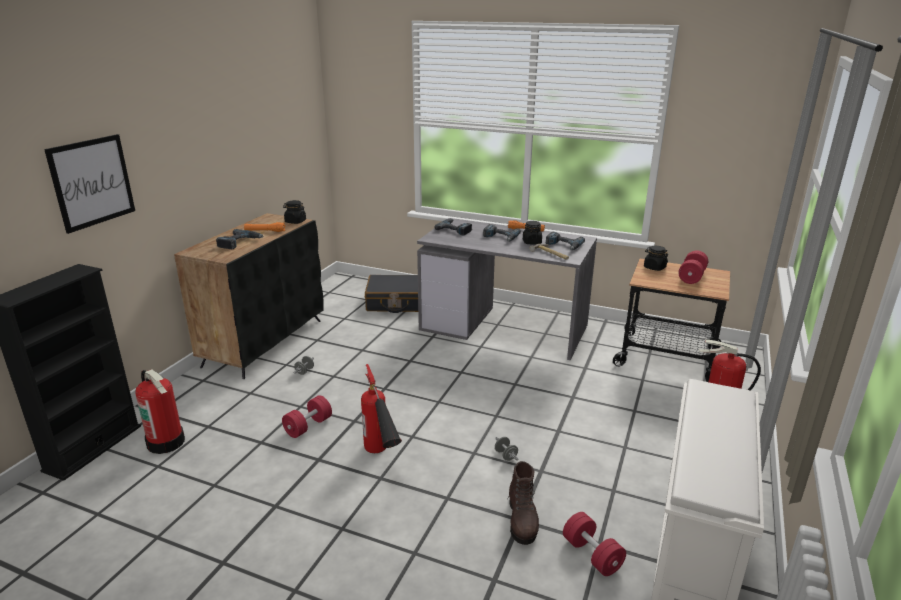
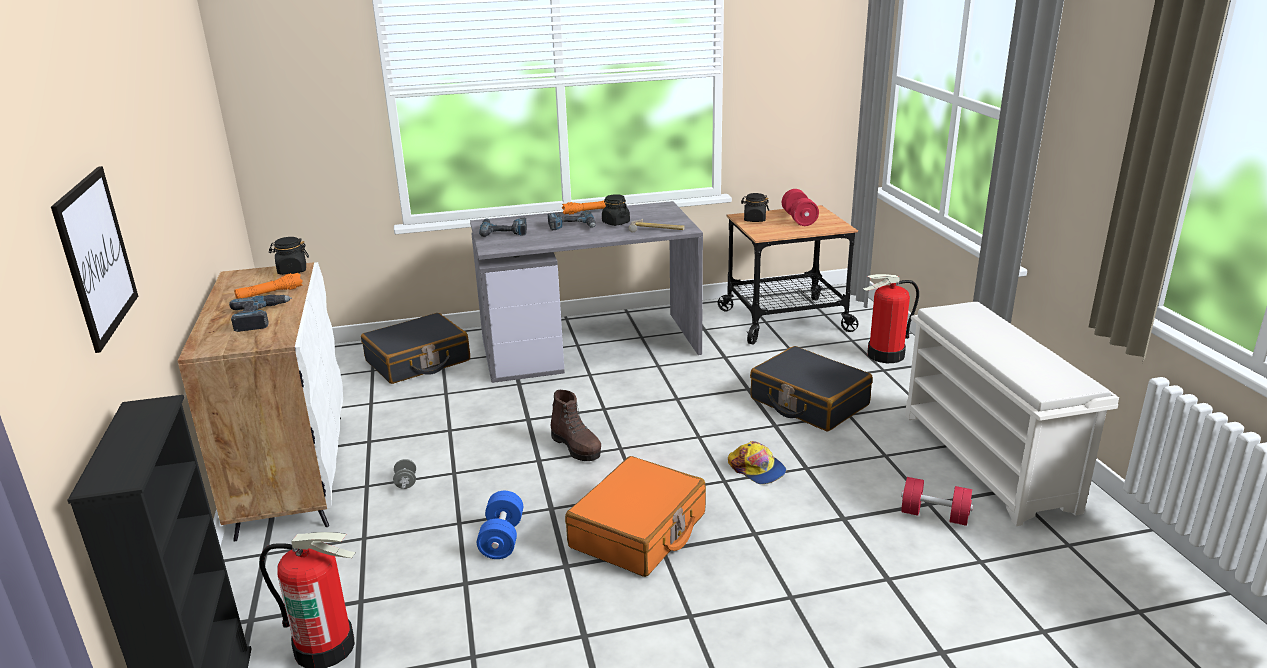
camera: 35 degrees left, 0 degrees up
black cabinet [174,213,324,379] -> white cabinet [177,262,343,542]
red dumbbell [282,395,332,438] -> blue dumbbell [477,491,523,559]
fire extinguisher [361,364,402,453] -> orange suitcase [565,456,706,577]
grey dumbbell [495,437,518,461] -> cap [728,441,787,484]
brown boot [507,461,539,545] -> brown boot moved to [551,390,601,461]
power drill [545,232,585,250] -> none
none -> black suitcase [750,346,873,431]

